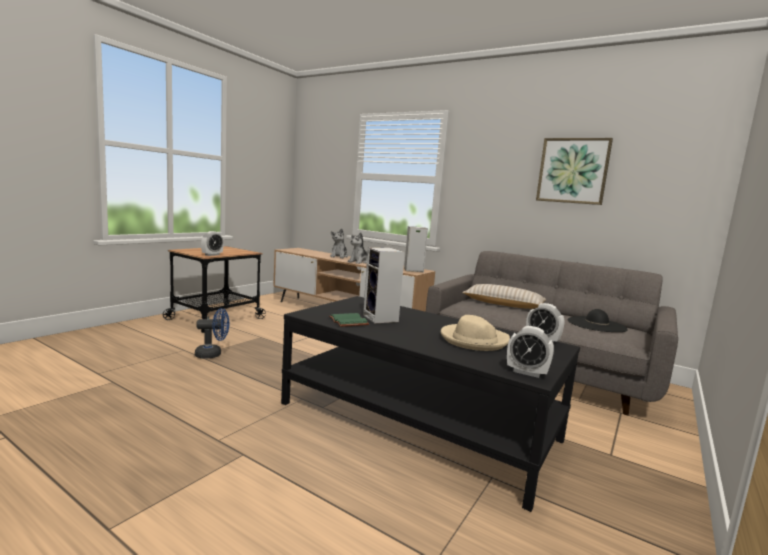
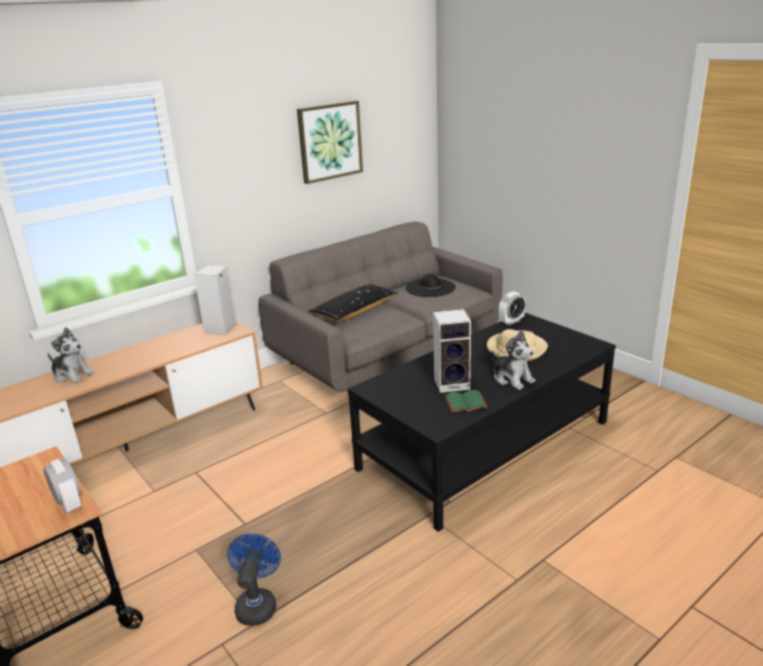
camera: 70 degrees left, 15 degrees up
plush toy [348,232,367,264] -> plush toy moved to [492,330,536,390]
beige pillow [462,284,546,309] -> black pillow [308,284,398,322]
alarm clock [507,326,554,378] -> none

